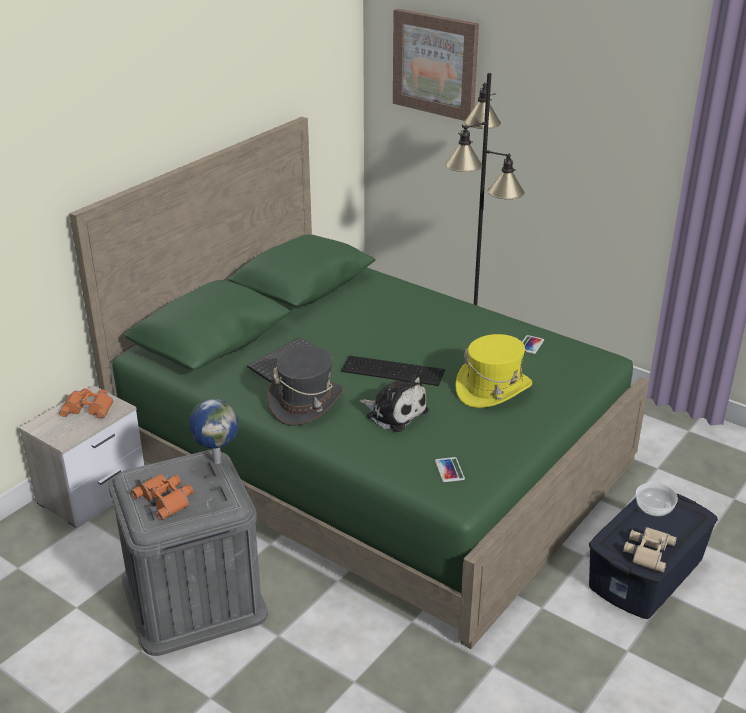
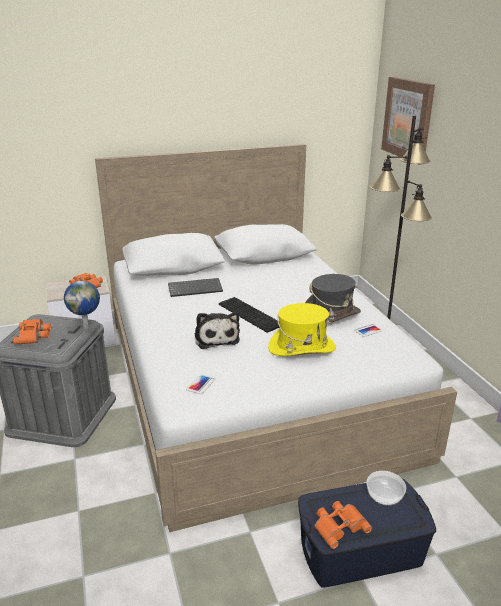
camera: 35 degrees right, 5 degrees down
green bed [69,117,649,649] -> white bed [95,144,457,532]
grey hat [268,346,343,426] -> grey hat moved to [305,274,361,324]
beige binoculars [623,527,677,572] -> orange binoculars [314,501,372,549]

